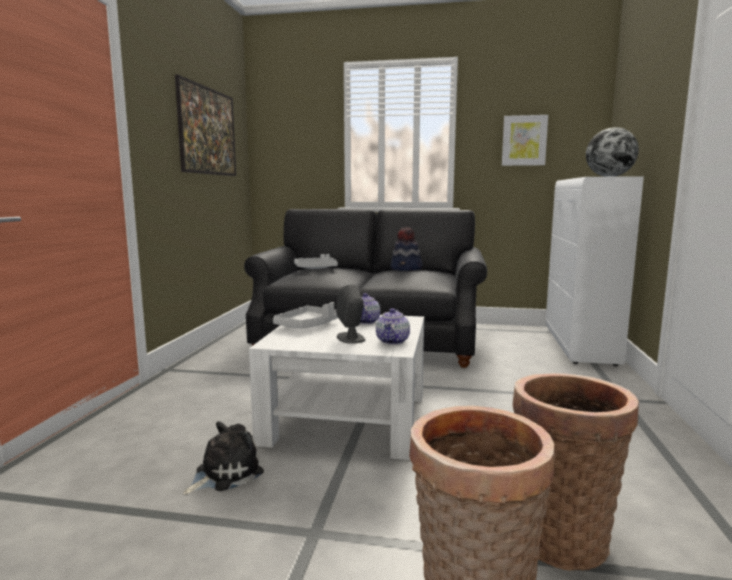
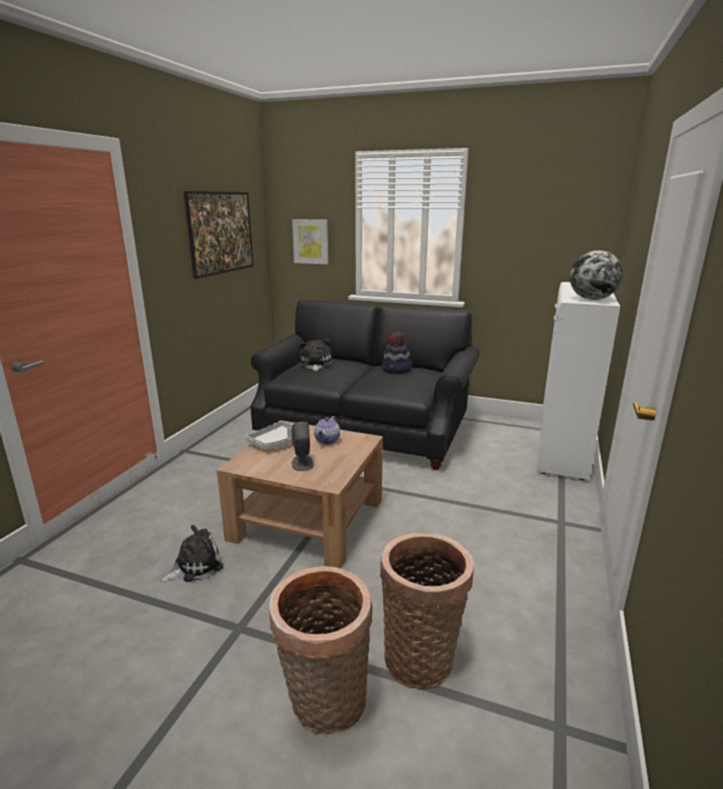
camera: 10 degrees right, 10 degrees up
white coffee table [249,315,424,460] -> brown coffee table [217,420,383,569]
grey tray [294,254,338,269] -> plush toy [300,339,332,372]
teapot [376,308,410,345] -> none
picture [502,115,548,166] -> picture moved to [292,219,328,265]

